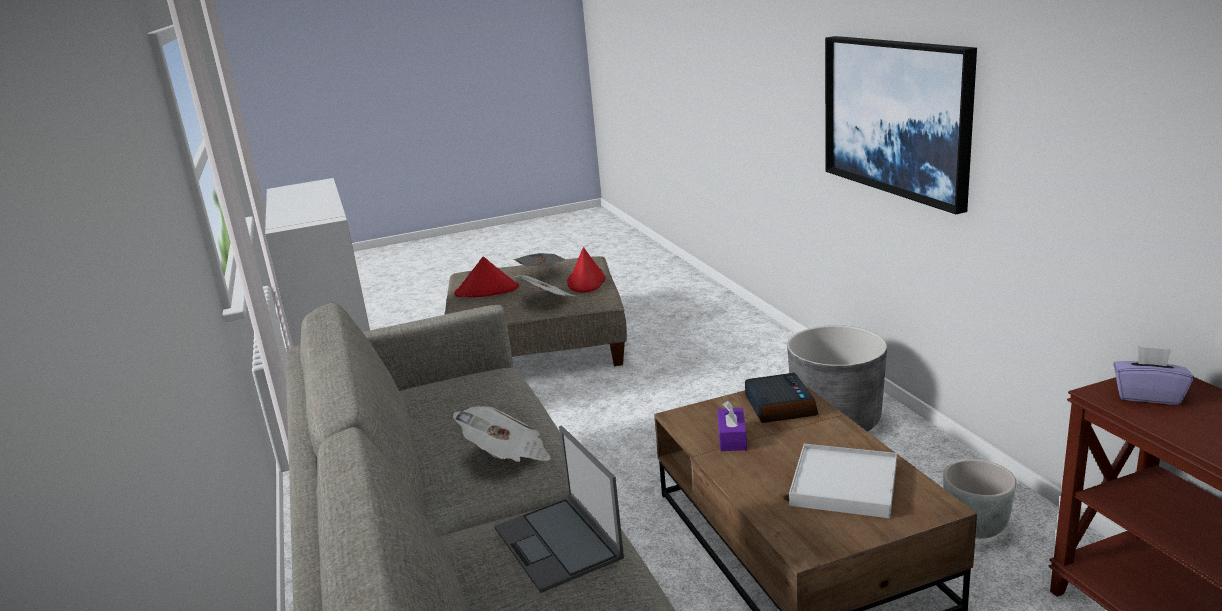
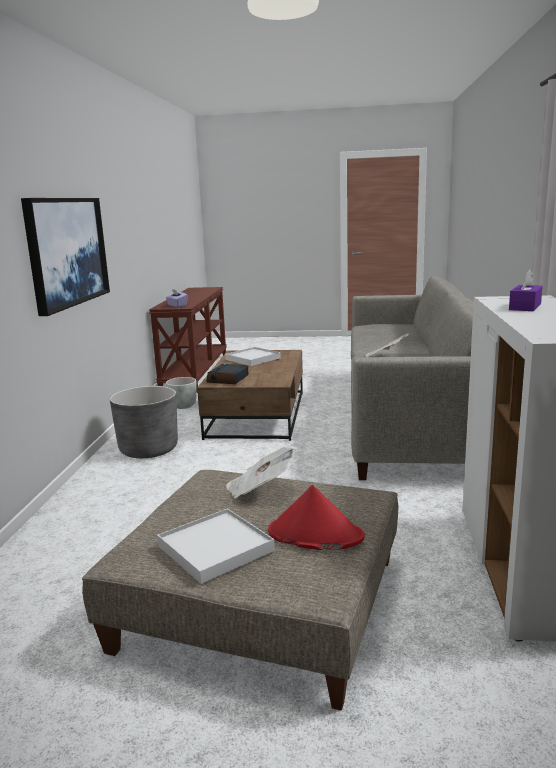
camera: 155 degrees left, 5 degrees down
laptop [494,426,624,593] -> none
newspaper [513,253,565,266] -> white tray [157,508,275,584]
red hat [567,247,606,293] -> none
purple tissue box [717,401,747,451] -> purple tissue box moved to [509,269,543,311]

